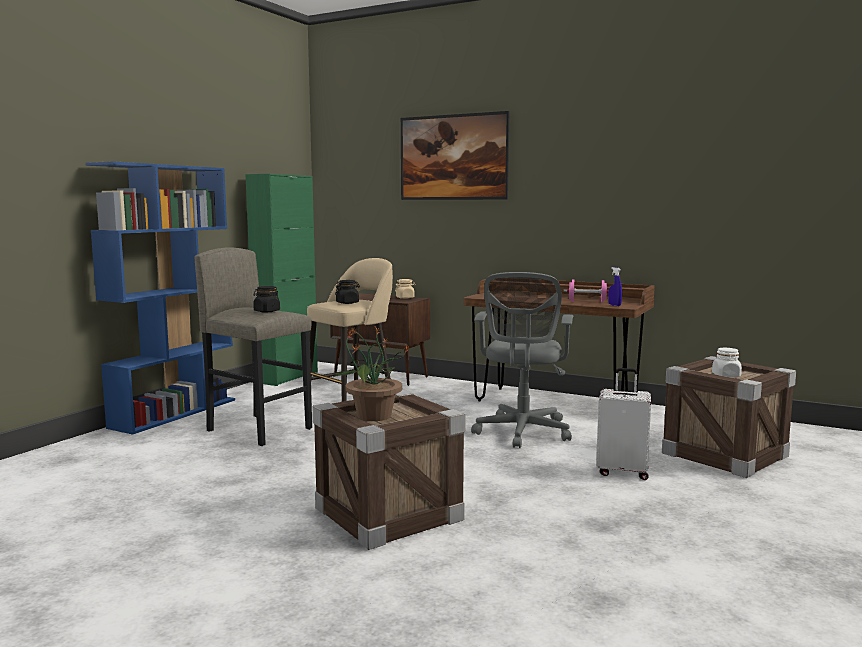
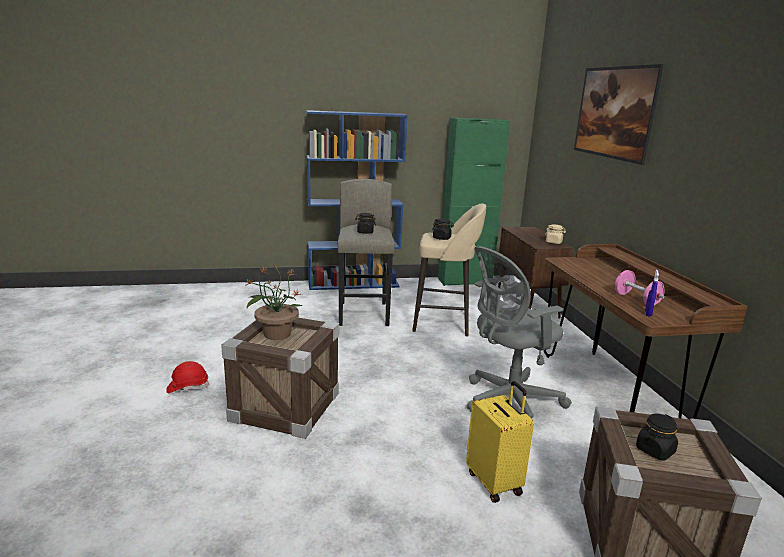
camera: 50 degrees right, 10 degrees up
white suitcase [596,368,651,480] -> yellow suitcase [466,381,534,503]
white jar [712,348,742,377] -> black jar [636,414,678,461]
none -> red hard hat [166,361,209,393]

